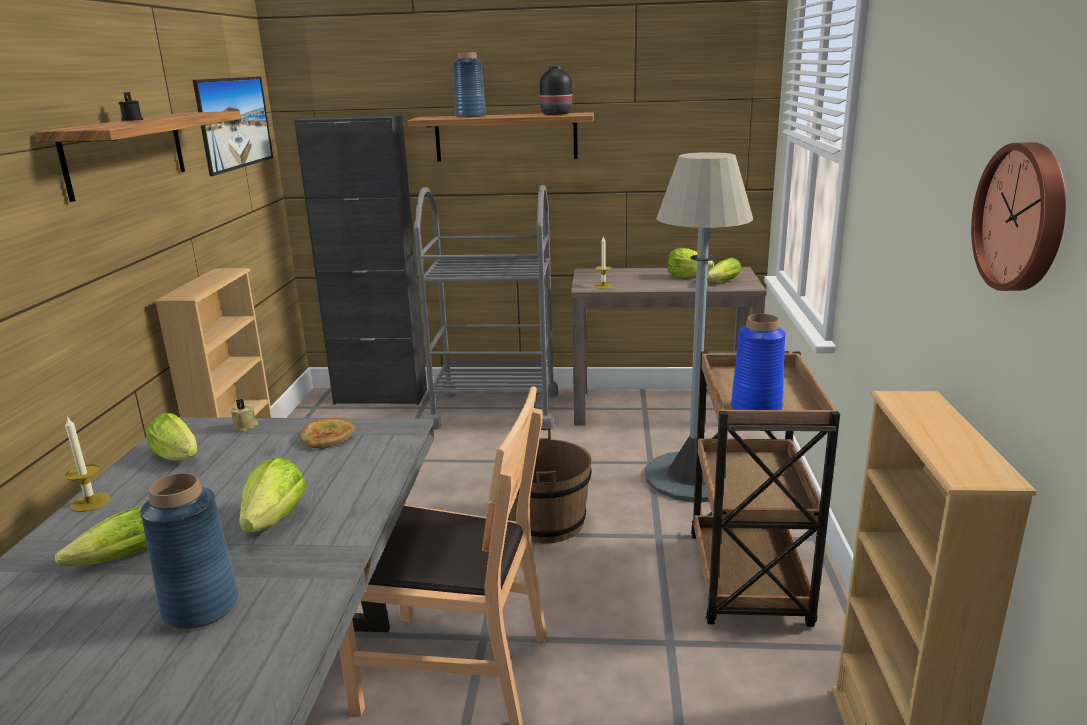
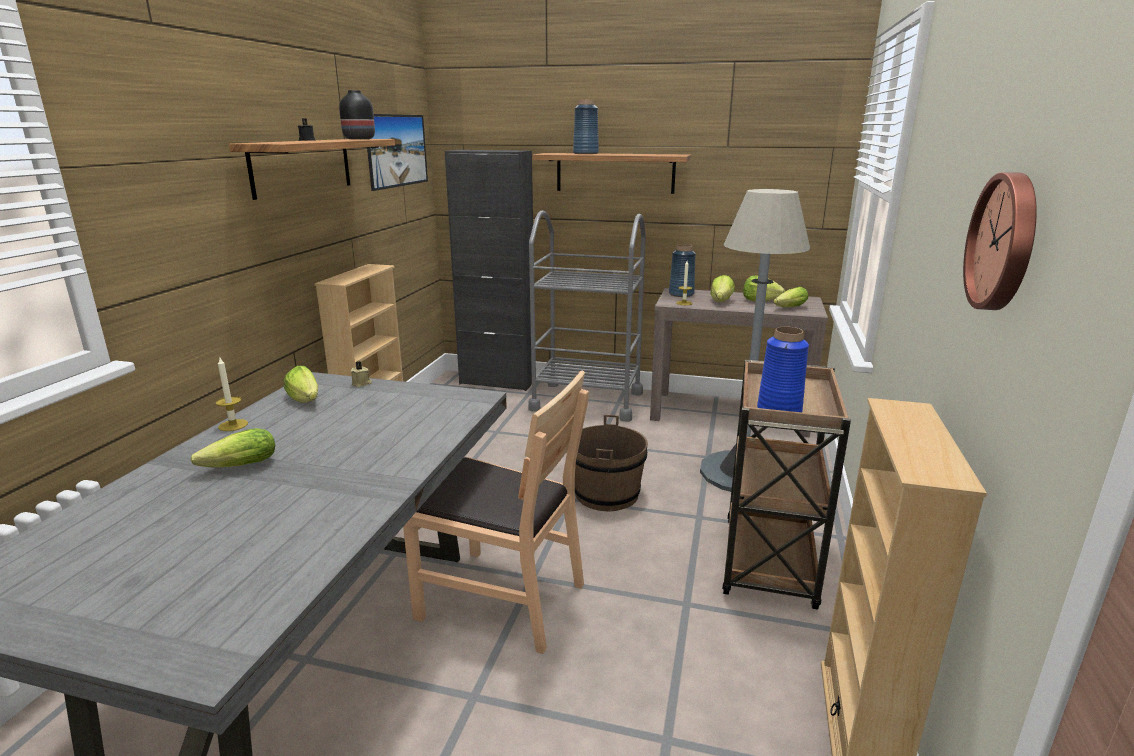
camera: 10 degrees right, 0 degrees up
blue vase [140,473,239,629] -> blue vase moved to [669,244,696,297]
lettuce [239,457,307,532] -> lettuce moved to [710,275,735,302]
bread [300,418,355,449] -> none
black vase [540,66,572,115] -> black vase moved to [339,90,375,139]

